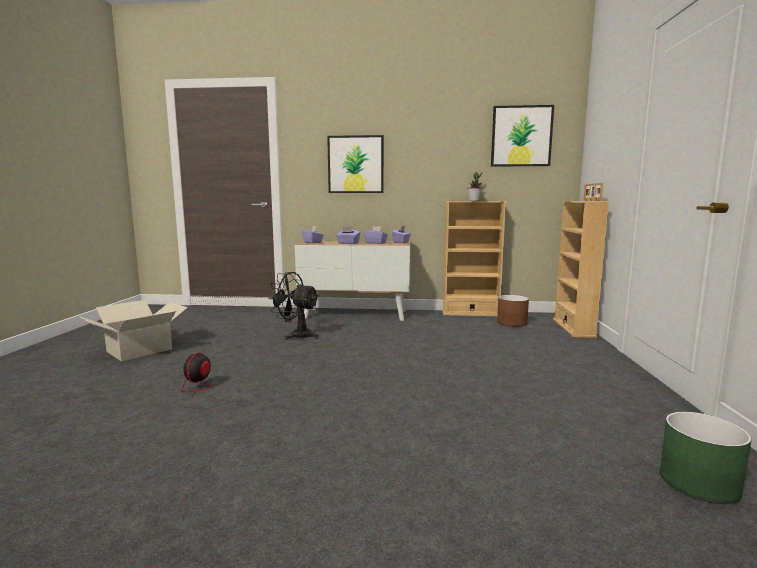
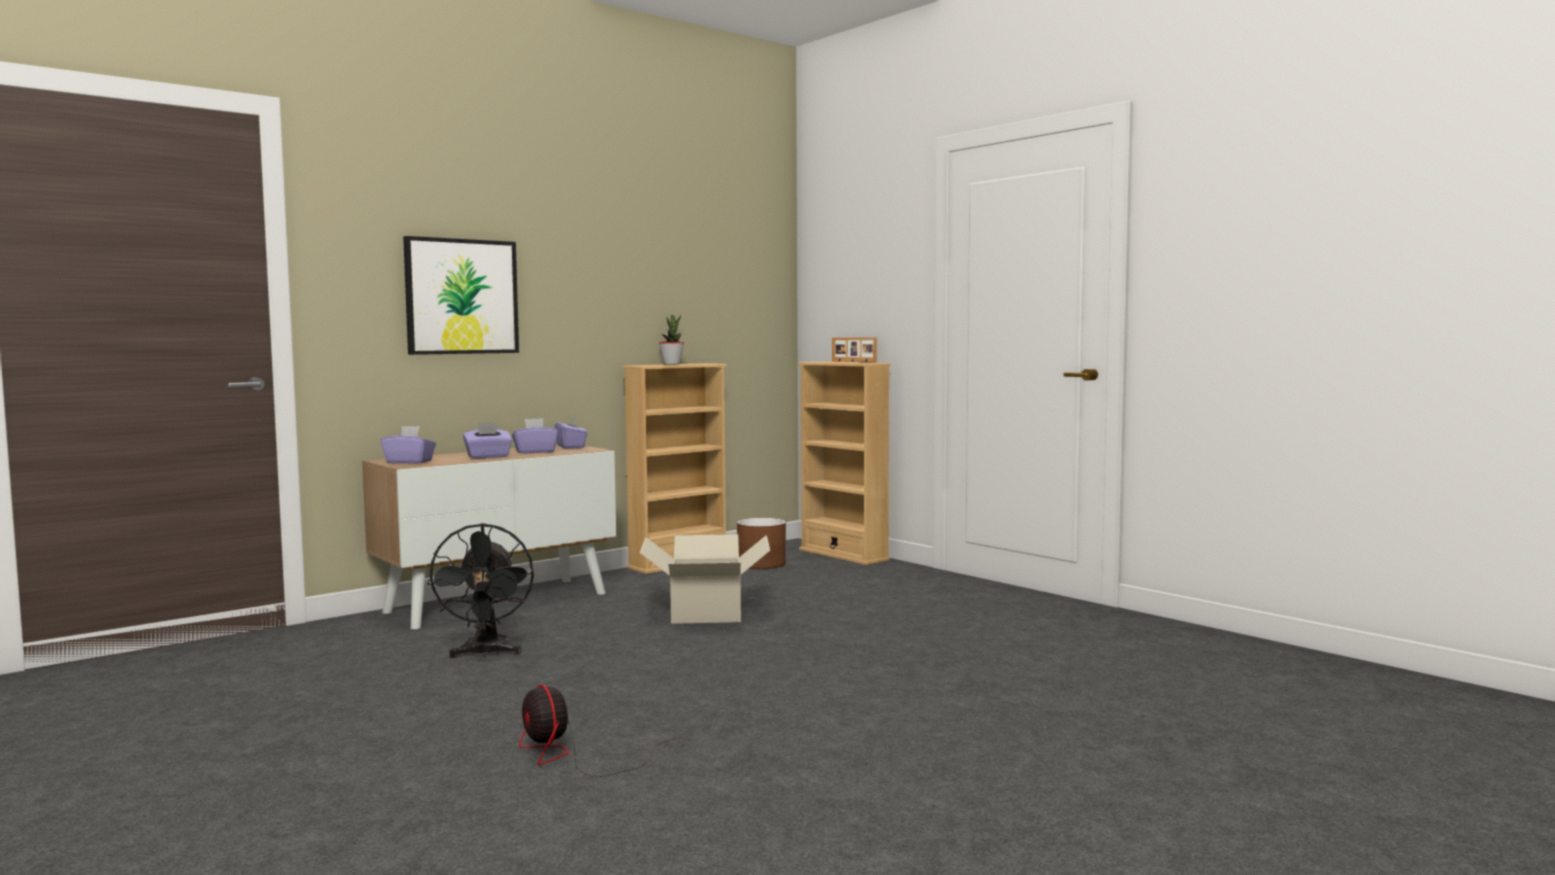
camera: 45 degrees left, 5 degrees down
cardboard box [79,300,188,362] -> cardboard box moved to [640,534,770,624]
black fan [268,272,319,340] -> black fan turned 75 degrees counterclockwise [427,523,534,658]
picture [491,105,554,167] -> none
green planter [659,412,752,504] -> none

